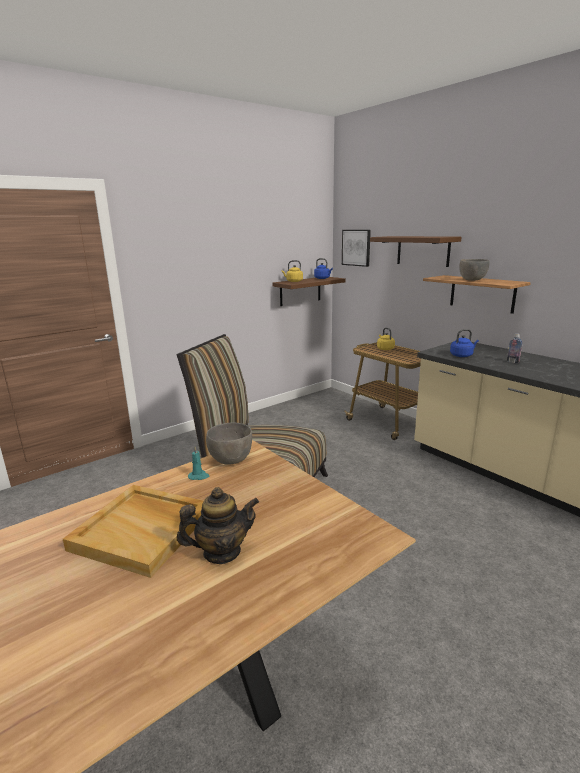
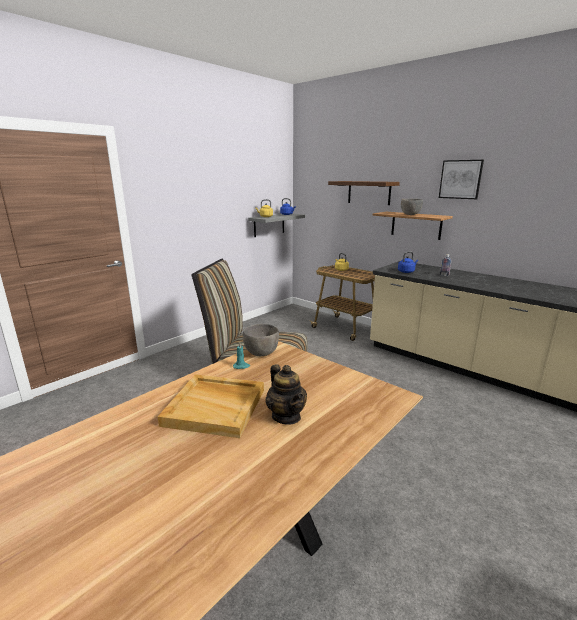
camera: 10 degrees left, 0 degrees up
teapot [177,487,259,564] -> teapot turned 90 degrees clockwise [266,364,307,425]
brown shelf [272,277,346,306] -> grey shelf [248,214,305,237]
picture [342,230,371,267] -> picture moved to [439,160,484,199]

